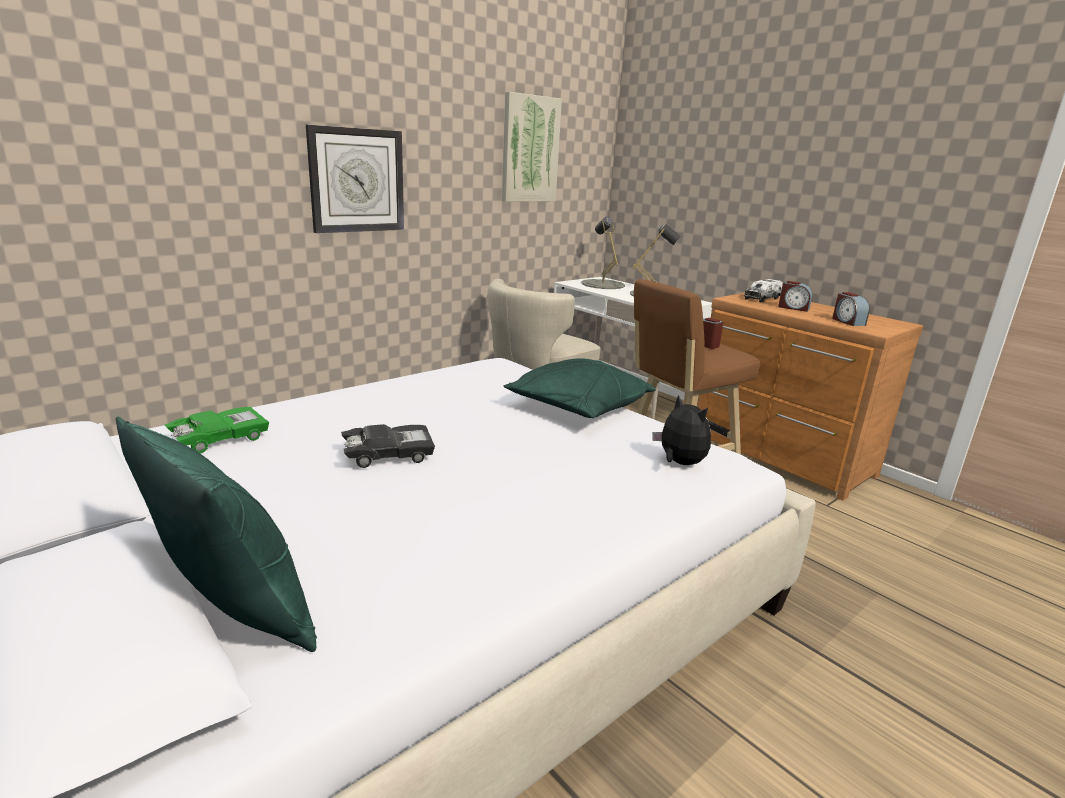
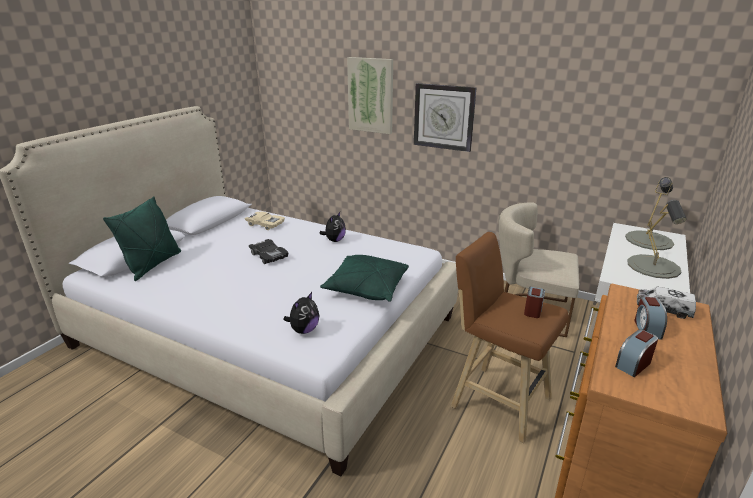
camera: 70 degrees right, 5 degrees up
green toy car [164,407,269,453] -> beige toy car [244,212,285,230]
picture [502,92,562,202] -> picture moved to [347,57,393,134]
none -> plush toy [319,212,346,242]

